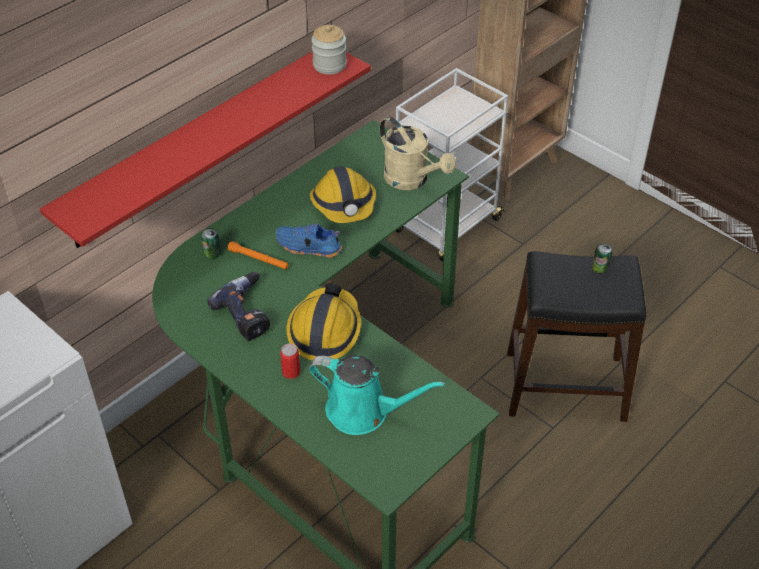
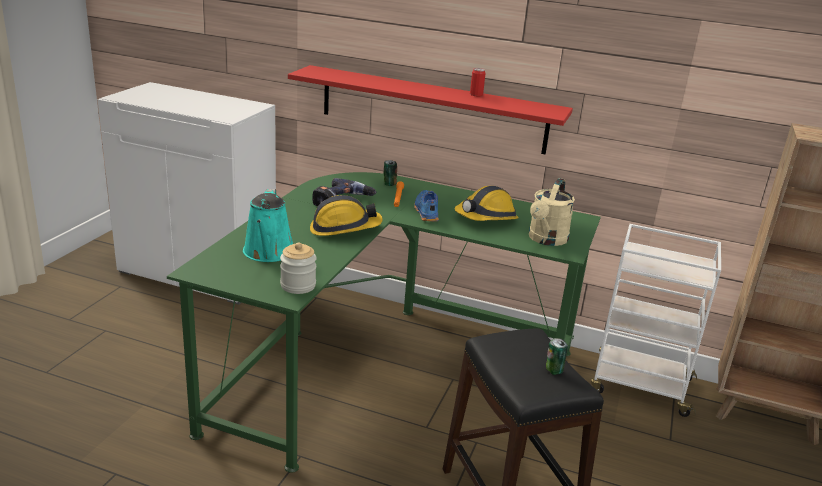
camera: 65 degrees right, 20 degrees down
can [280,343,300,379] -> can moved to [470,68,486,97]
jar [311,25,347,74] -> jar moved to [280,242,317,294]

